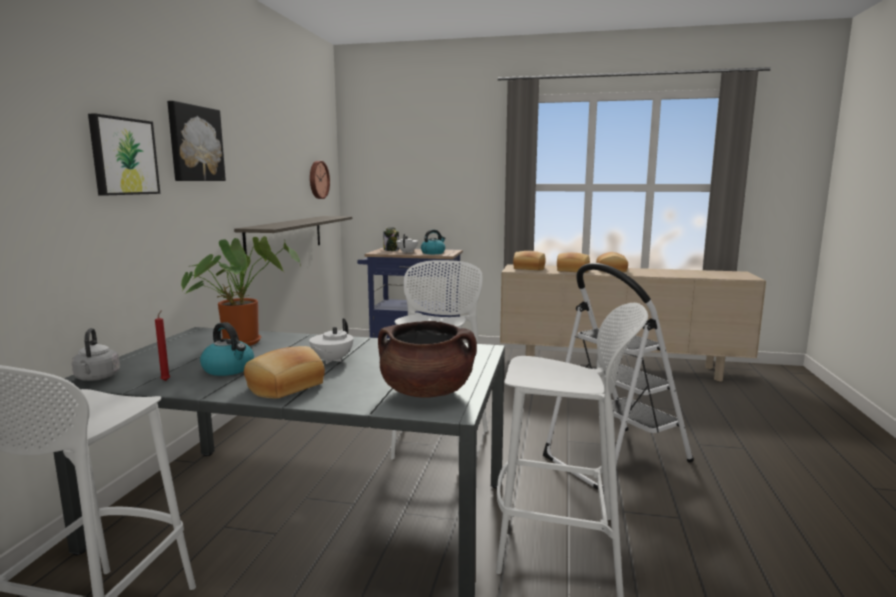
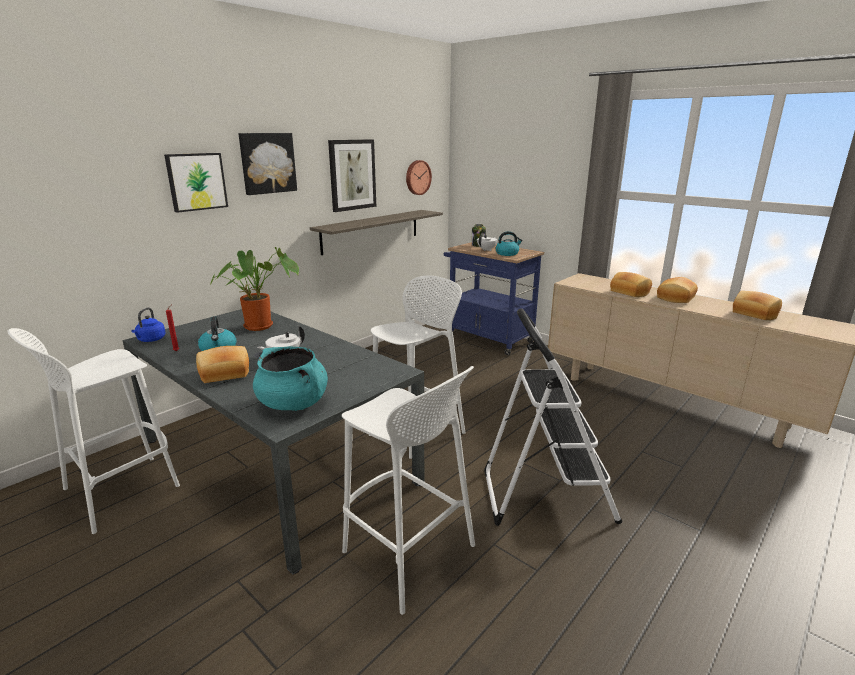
camera: 30 degrees right, 10 degrees up
grey kettle [72,328,120,381] -> blue kettle [131,307,166,342]
brown cooking pot [378,321,477,397] -> turquoise cooking pot [253,346,328,411]
bread [513,251,546,270] -> bread moved to [733,291,782,320]
none -> picture [328,139,376,212]

